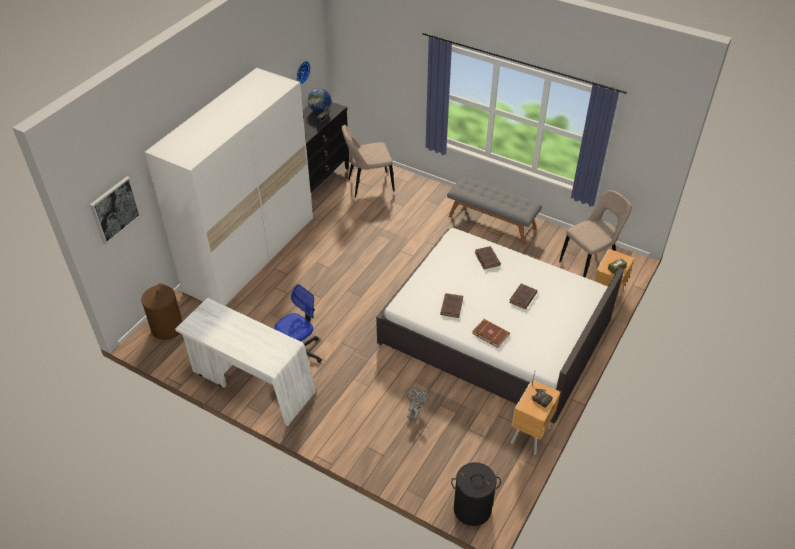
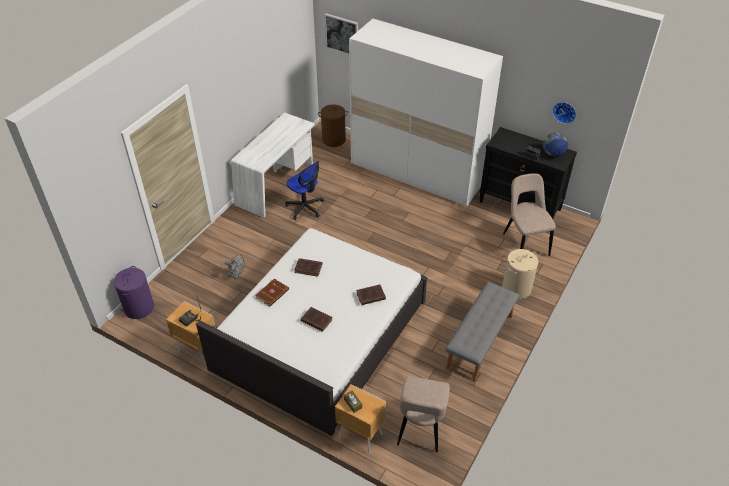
camera: 90 degrees right, 0 degrees up
black laundry basket [451,462,501,526] -> purple laundry basket [114,266,154,319]
beige chair [559,190,632,278] -> beige chair turned 45 degrees clockwise [397,376,450,453]
none -> beige laundry basket [502,249,538,299]

